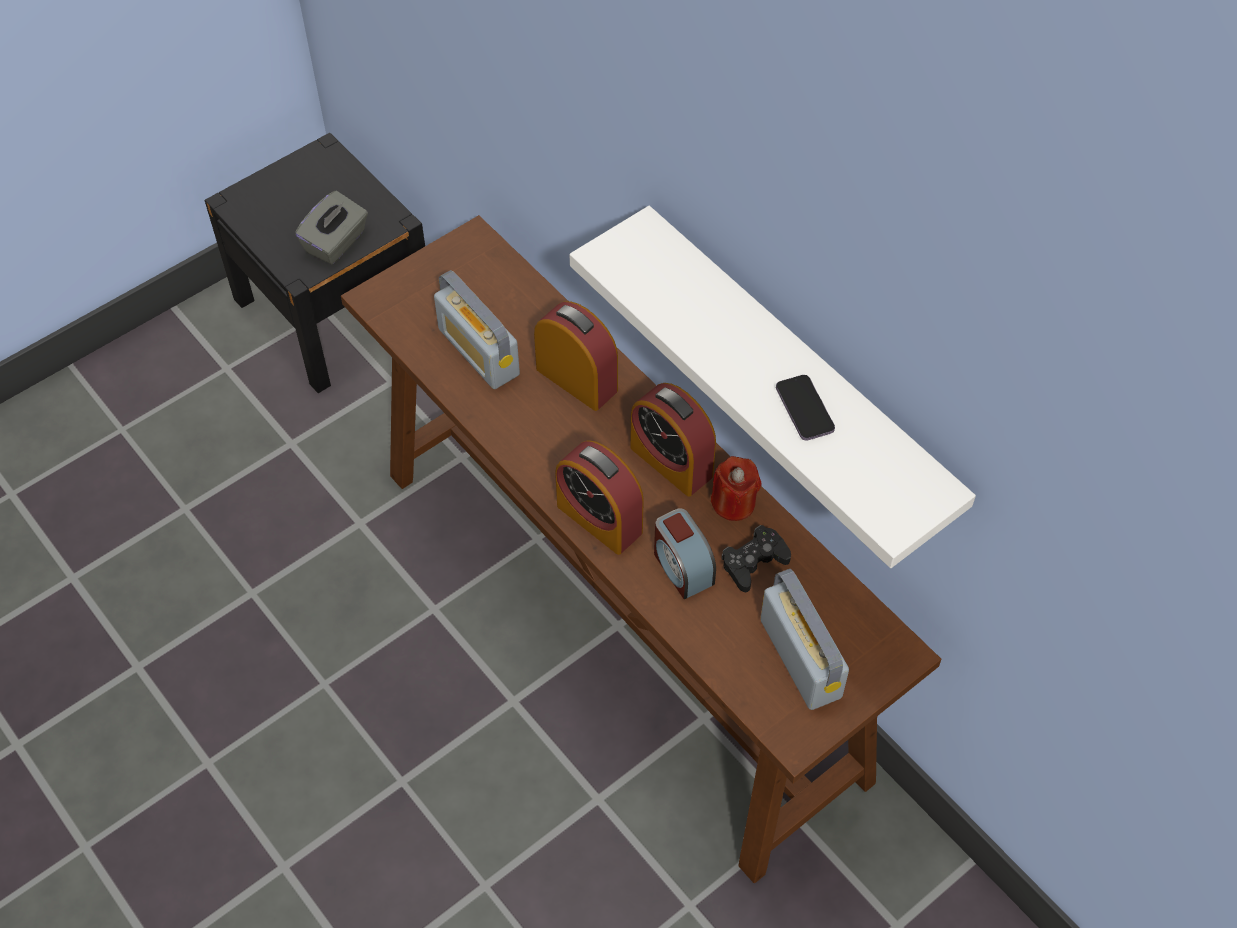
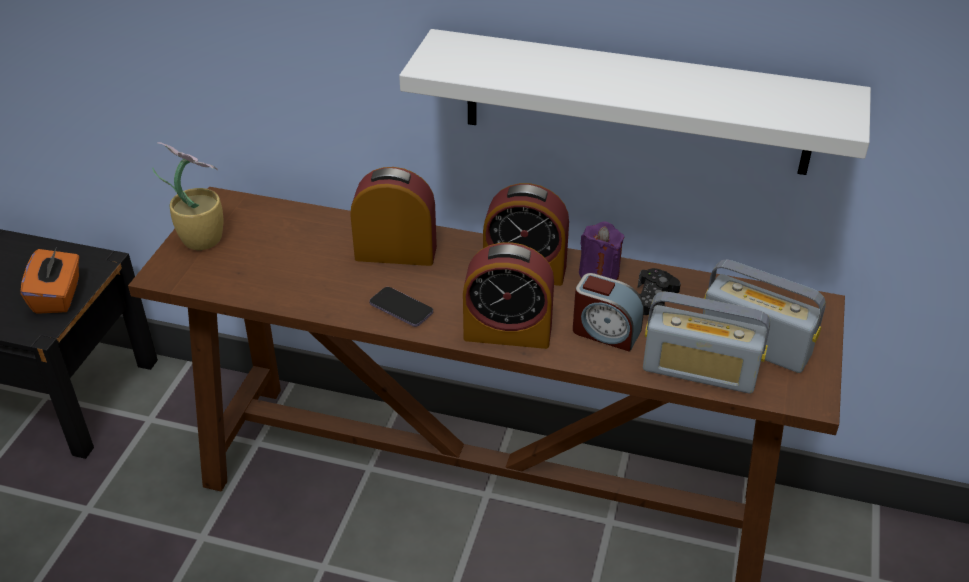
camera: 35 degrees left, 15 degrees down
grey tissue box [295,191,368,264] -> orange tissue box [21,249,79,314]
radio [434,270,520,389] -> radio moved to [643,291,770,394]
red candle [711,456,762,521] -> purple candle [579,221,624,280]
phone [776,375,835,440] -> phone moved to [369,287,433,327]
none -> potted plant [152,142,223,250]

